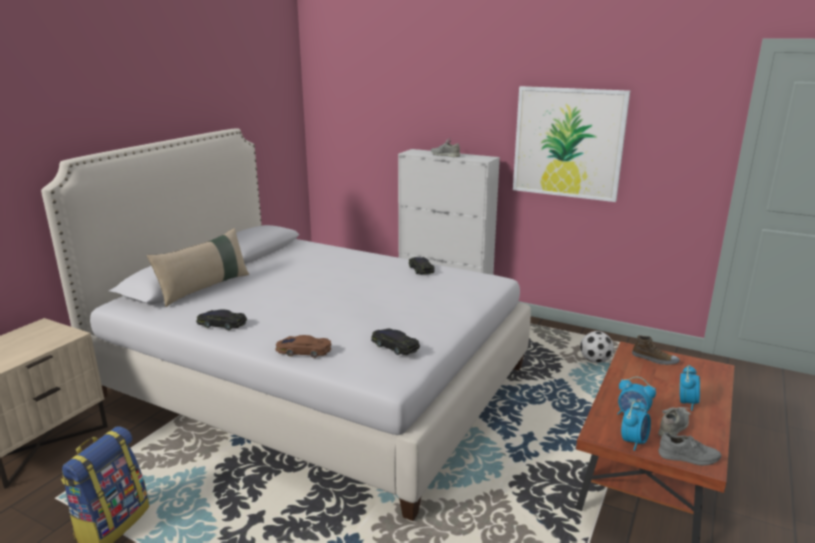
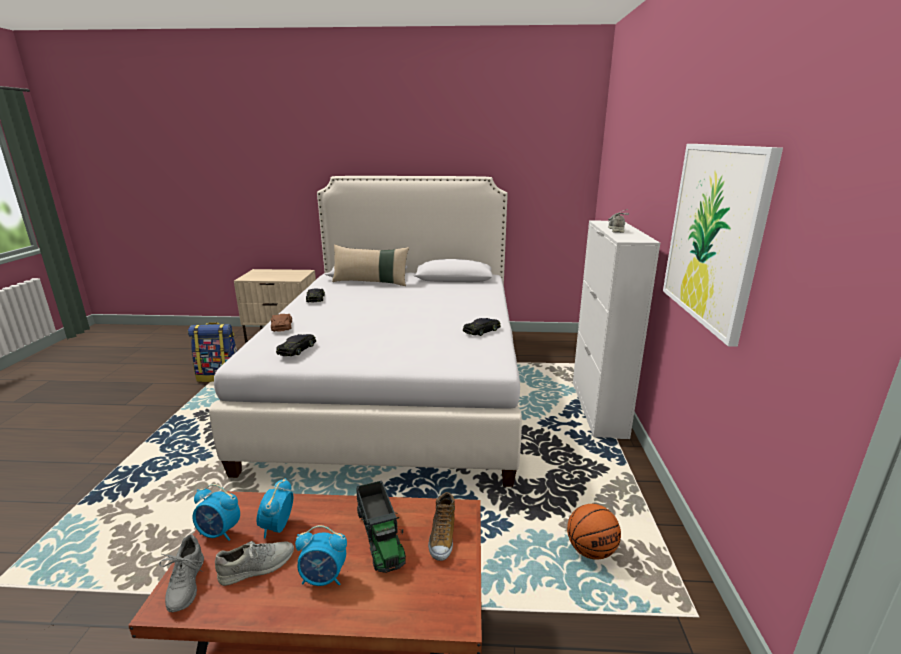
camera: 65 degrees right, 0 degrees up
football [580,331,614,363] -> basketball [567,504,621,559]
grey shoe [658,407,691,436] -> grey shoe turned 45 degrees counterclockwise [215,541,294,586]
none -> toy truck [356,481,406,573]

